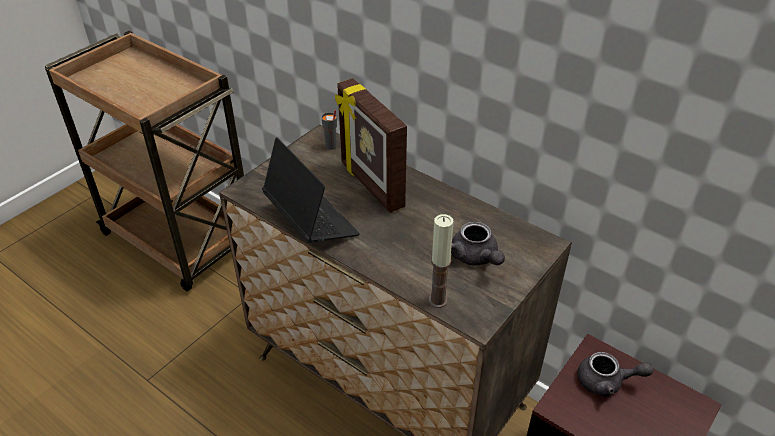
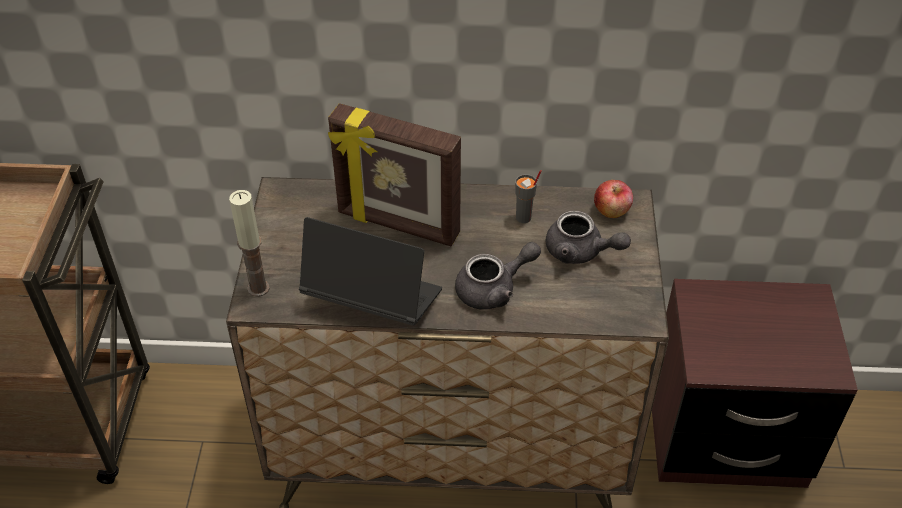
camera: 35 degrees left, 5 degrees up
grey cup [321,110,337,150] -> grey cup moved to [515,170,542,223]
candle [429,214,454,308] -> candle moved to [229,190,270,297]
grey teapot [578,352,654,397] -> grey teapot moved to [455,242,541,309]
none -> apple [594,180,633,218]

